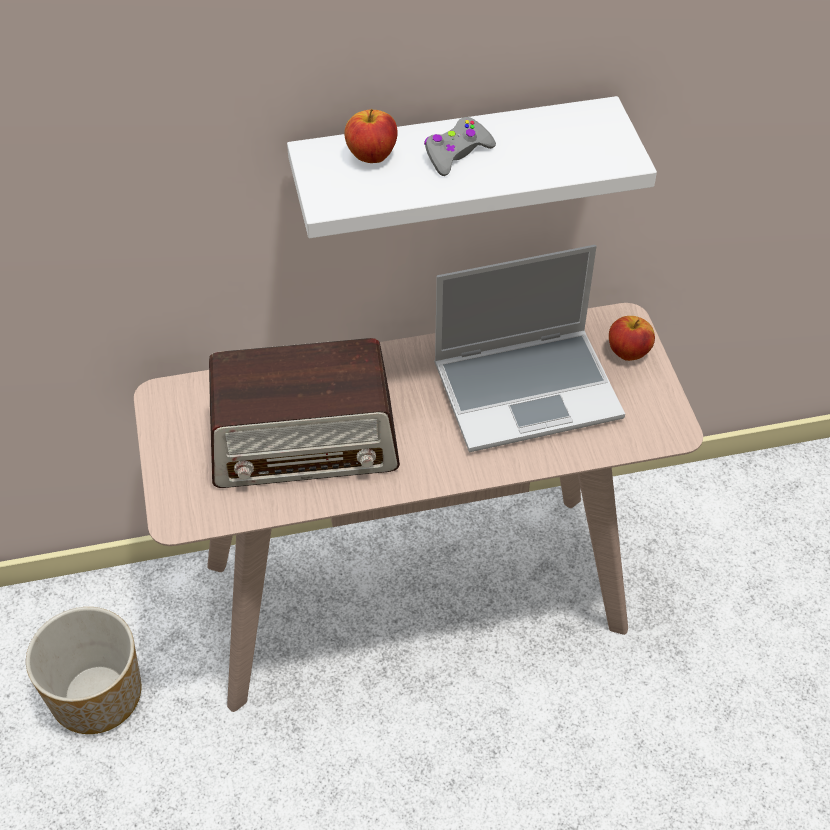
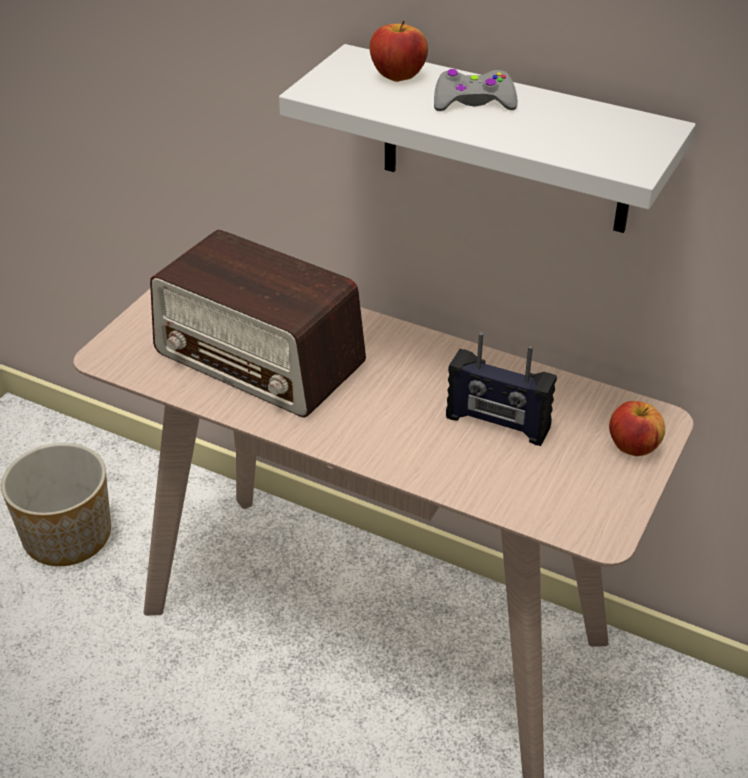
camera: 40 degrees right, 10 degrees down
laptop [434,245,625,452] -> radio [446,332,557,446]

